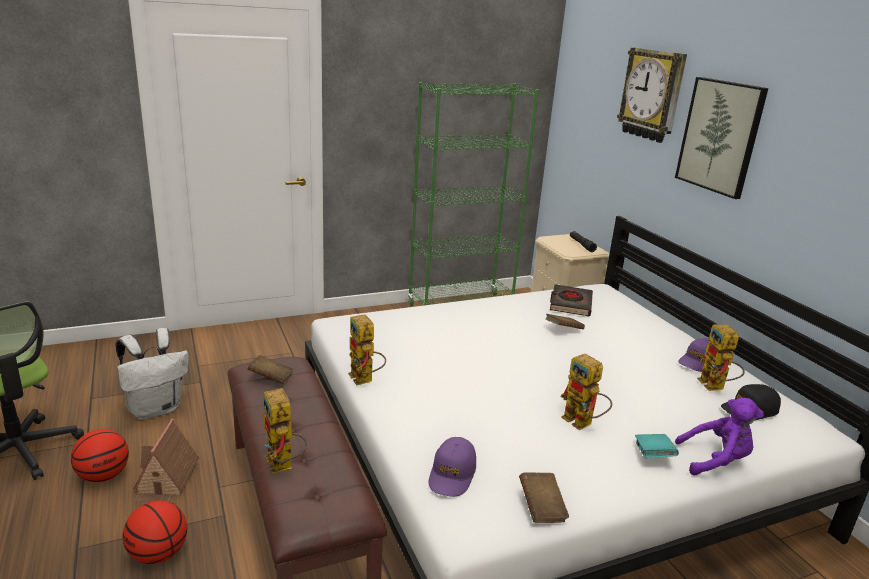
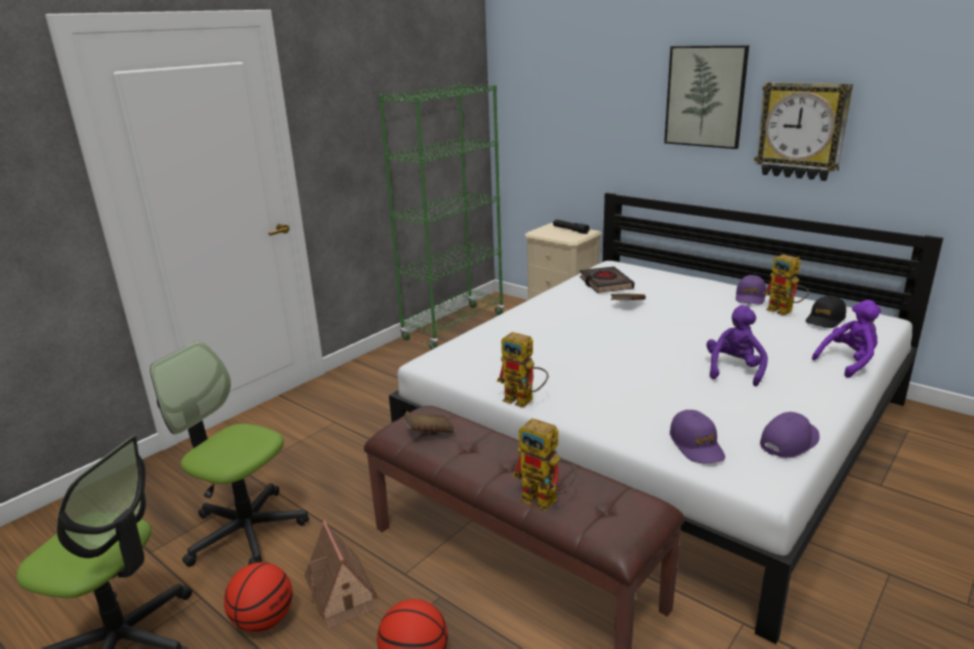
camera: 25 degrees left, 0 degrees up
white backpack [116,328,189,420] -> office chair [150,342,309,567]
brown book [519,472,569,523] -> purple cap [760,412,819,458]
toy robot [560,353,612,430] -> purple plush toy [706,305,768,386]
wall clock [617,47,687,143] -> wall clock moved to [754,82,853,181]
turquoise book [635,434,679,458] -> none

